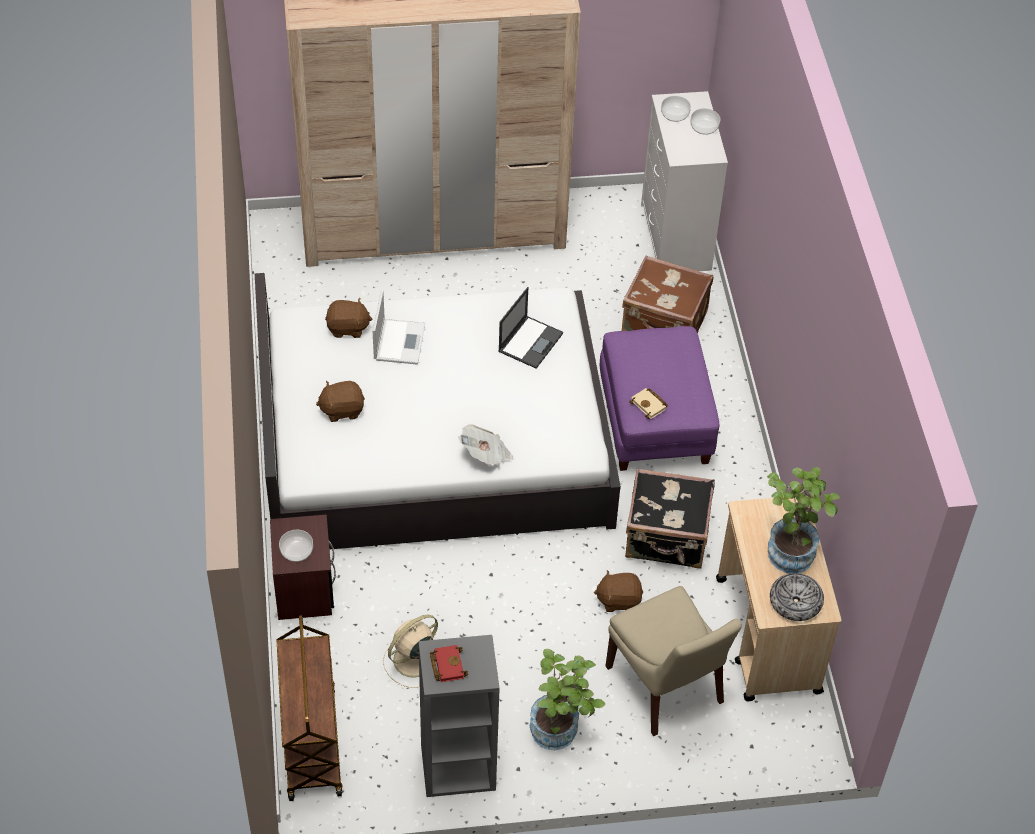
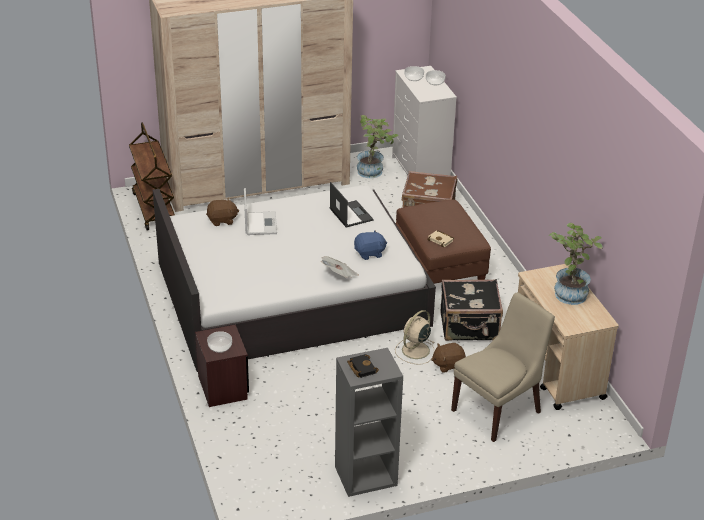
camera: 10 degrees left, 15 degrees down
brown cart [277,615,343,801] -> brown cart moved to [129,122,175,231]
brown plush toy [316,381,365,422] -> none
beige fan [383,615,438,688] -> beige fan moved to [395,310,435,365]
red book [430,645,468,682] -> black book [347,354,379,378]
laptop [498,287,563,369] -> laptop turned 45 degrees counterclockwise [330,182,374,228]
potted plant [530,649,605,750] -> potted plant moved to [357,115,399,178]
purple ottoman [600,326,719,471] -> brown ottoman [396,200,491,284]
beige chair [605,586,742,736] -> beige chair turned 90 degrees counterclockwise [451,292,555,442]
bowl [770,573,824,621] -> none
none -> blue plush toy [354,230,387,260]

